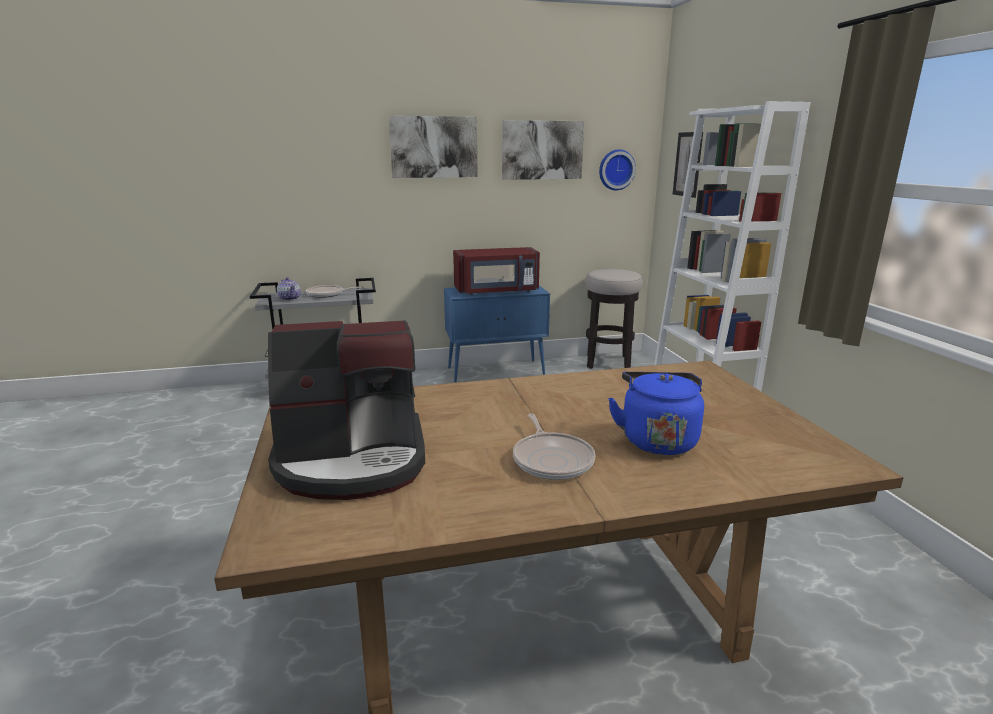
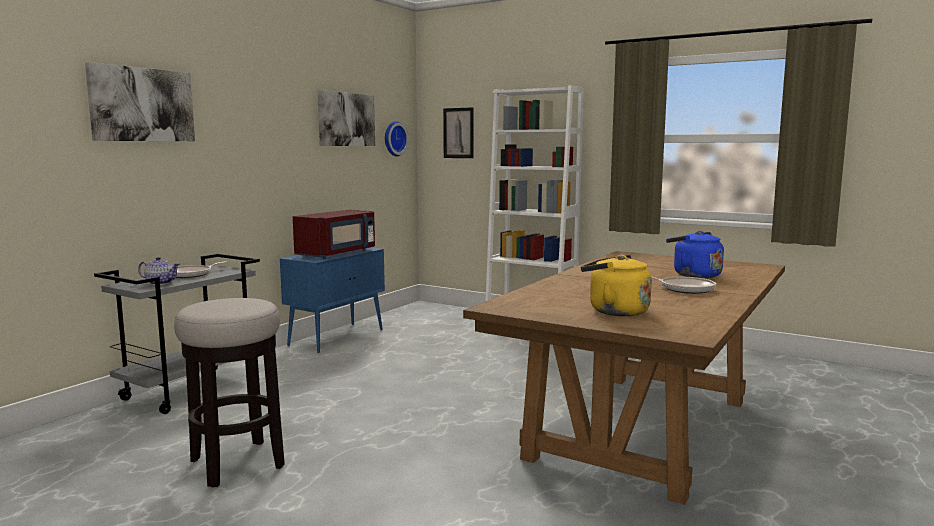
camera: 45 degrees left, 10 degrees down
coffee machine [268,320,425,500] -> yellow kettle [581,255,652,316]
picture [389,116,478,178] -> picture moved to [85,62,195,141]
stool [585,269,643,369] -> stool moved to [174,298,285,487]

